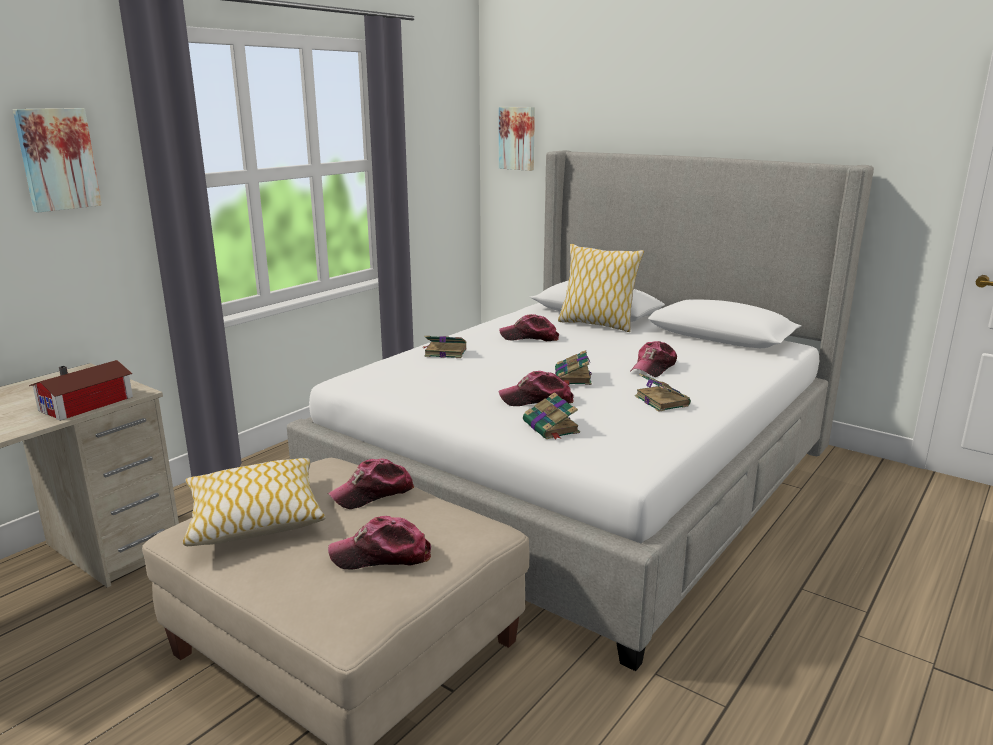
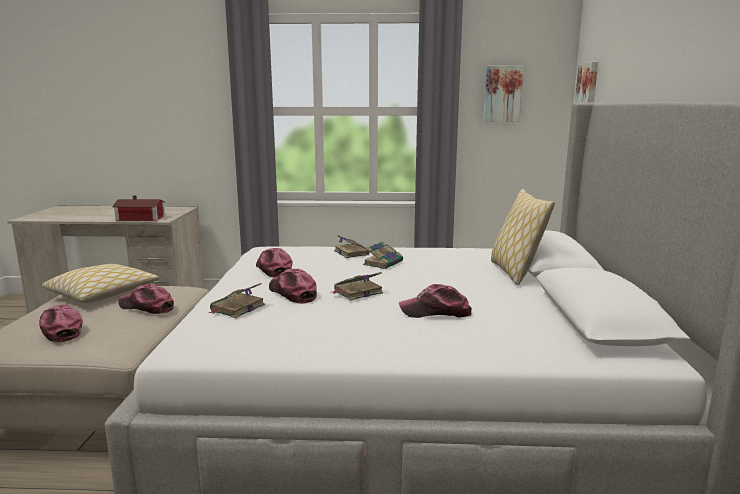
camera: 55 degrees right, 5 degrees down
picture [13,108,102,212] -> picture moved to [483,66,524,122]
cap [499,314,559,341] -> cap moved to [256,248,293,278]
book [635,373,691,412] -> book moved to [363,241,403,269]

